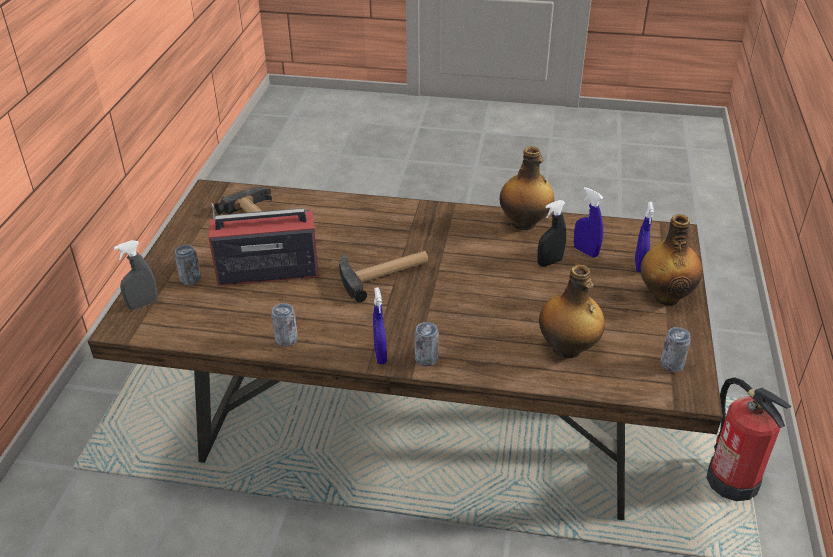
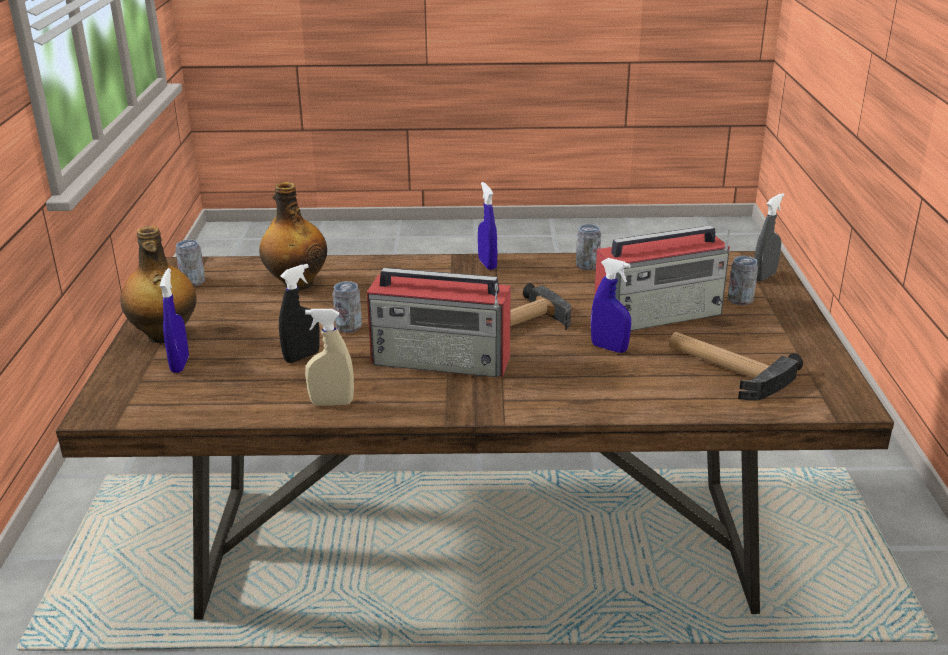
camera: 170 degrees right, 10 degrees down
can [415,322,439,367] -> can moved to [333,281,362,333]
bottle [499,146,554,230] -> beige spray bottle [305,309,354,406]
blue spray bottle [574,187,603,258] -> blue spray bottle moved to [591,258,631,353]
fire extinguisher [706,377,791,501] -> none
none -> radio [366,268,511,377]

